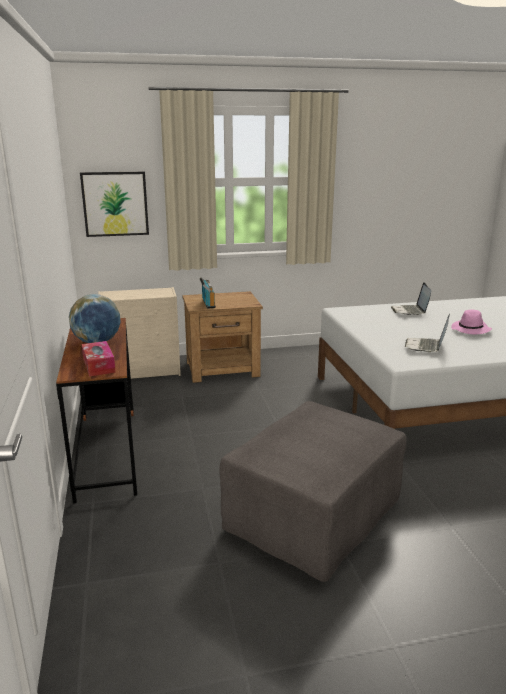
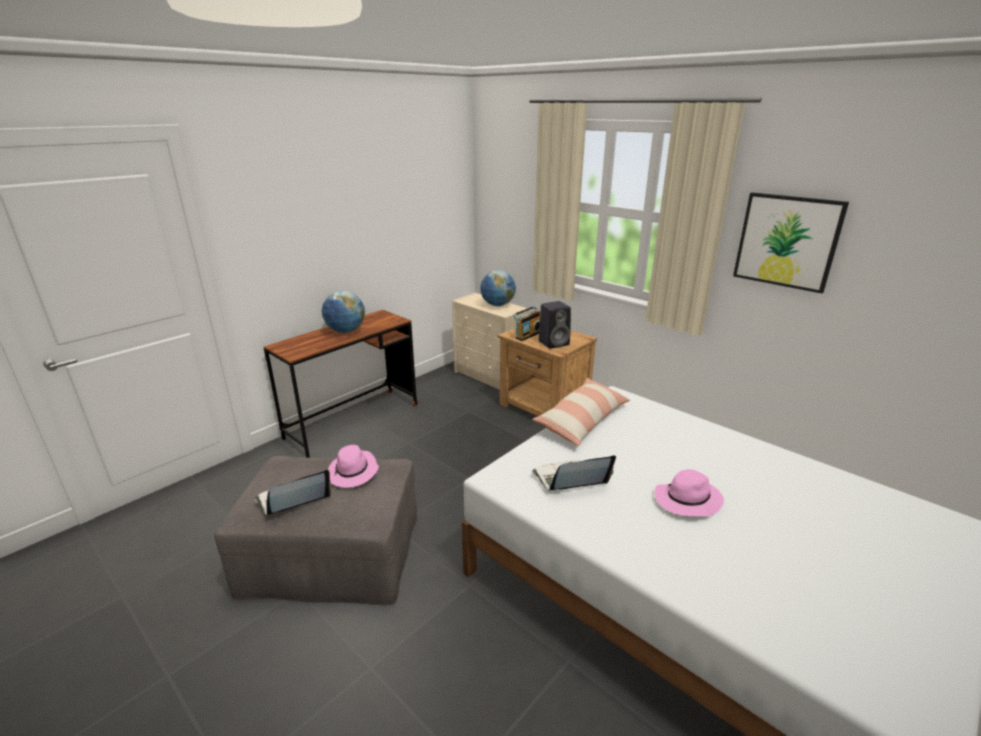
camera: 55 degrees right, 5 degrees up
picture [80,171,149,237] -> picture moved to [733,192,849,293]
tissue box [82,341,116,377] -> none
laptop [391,283,431,315] -> laptop moved to [254,470,332,515]
none -> pink hat [328,445,379,488]
none -> globe [480,270,516,306]
none -> pillow [532,378,630,446]
none -> black speaker [539,301,571,349]

